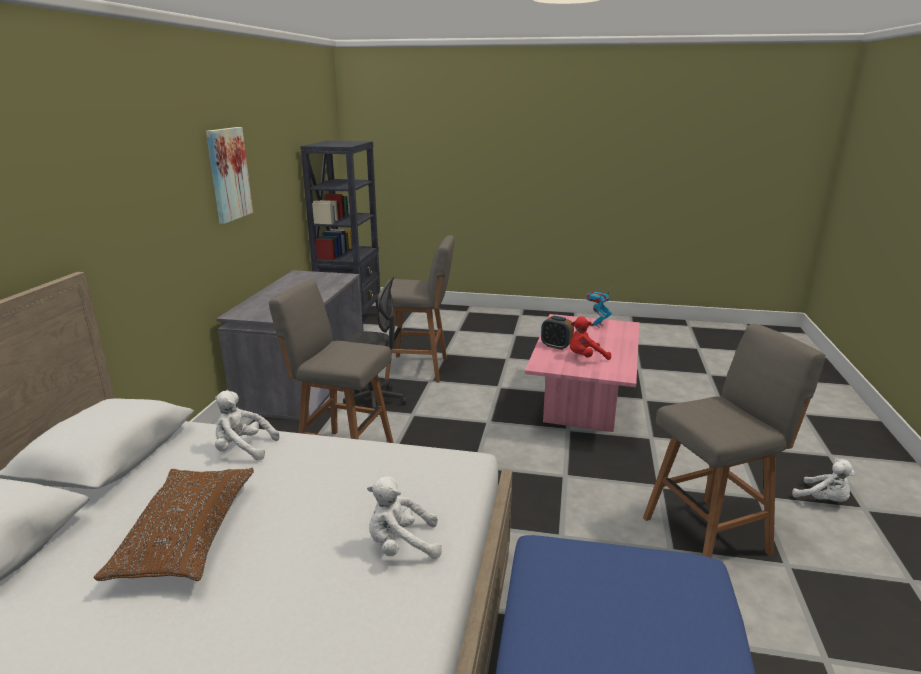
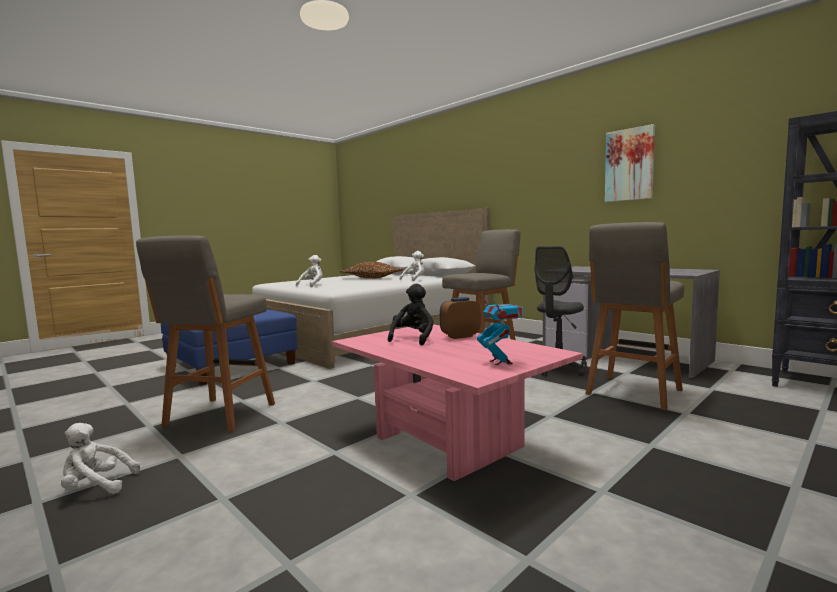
camera: 125 degrees right, 15 degrees down
red plush toy [570,316,611,360] -> black plush toy [388,284,434,345]

